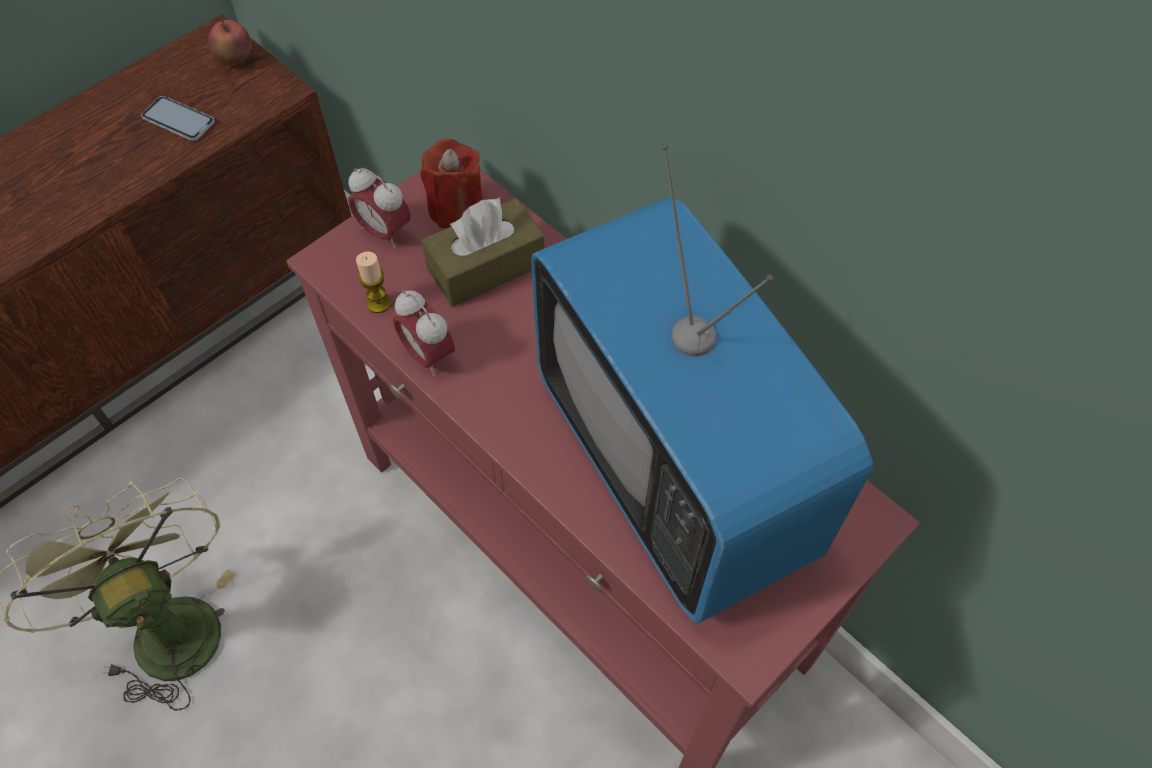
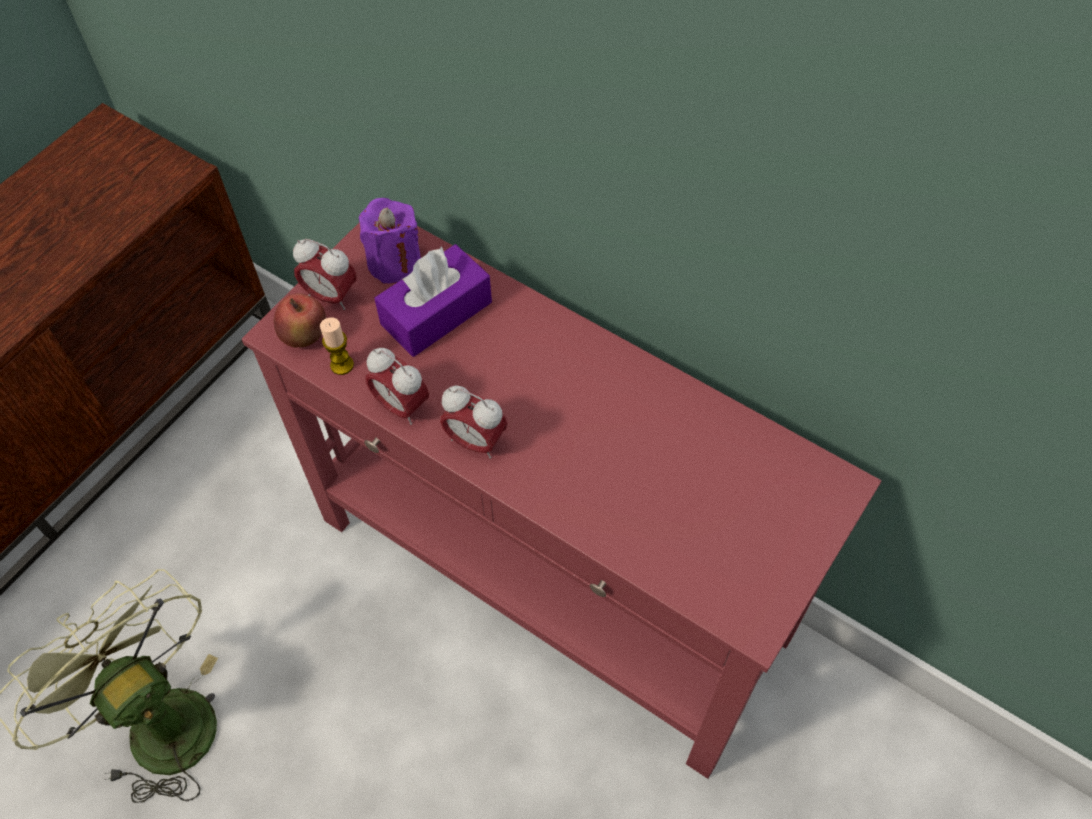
camera: 10 degrees left, 0 degrees up
phone [141,96,215,141] -> none
apple [208,20,251,66] -> apple moved to [274,293,326,347]
red candle [420,139,483,229] -> purple candle [359,198,421,284]
brown tissue box [421,197,545,307] -> purple tissue box [374,244,492,357]
television [531,145,873,623] -> none
none -> alarm clock [440,386,507,459]

